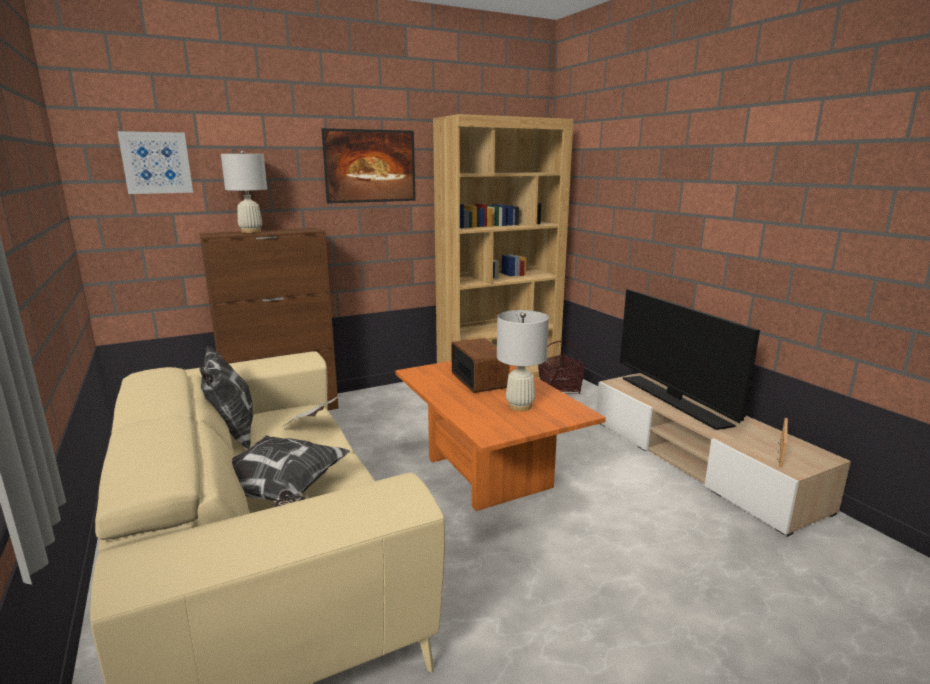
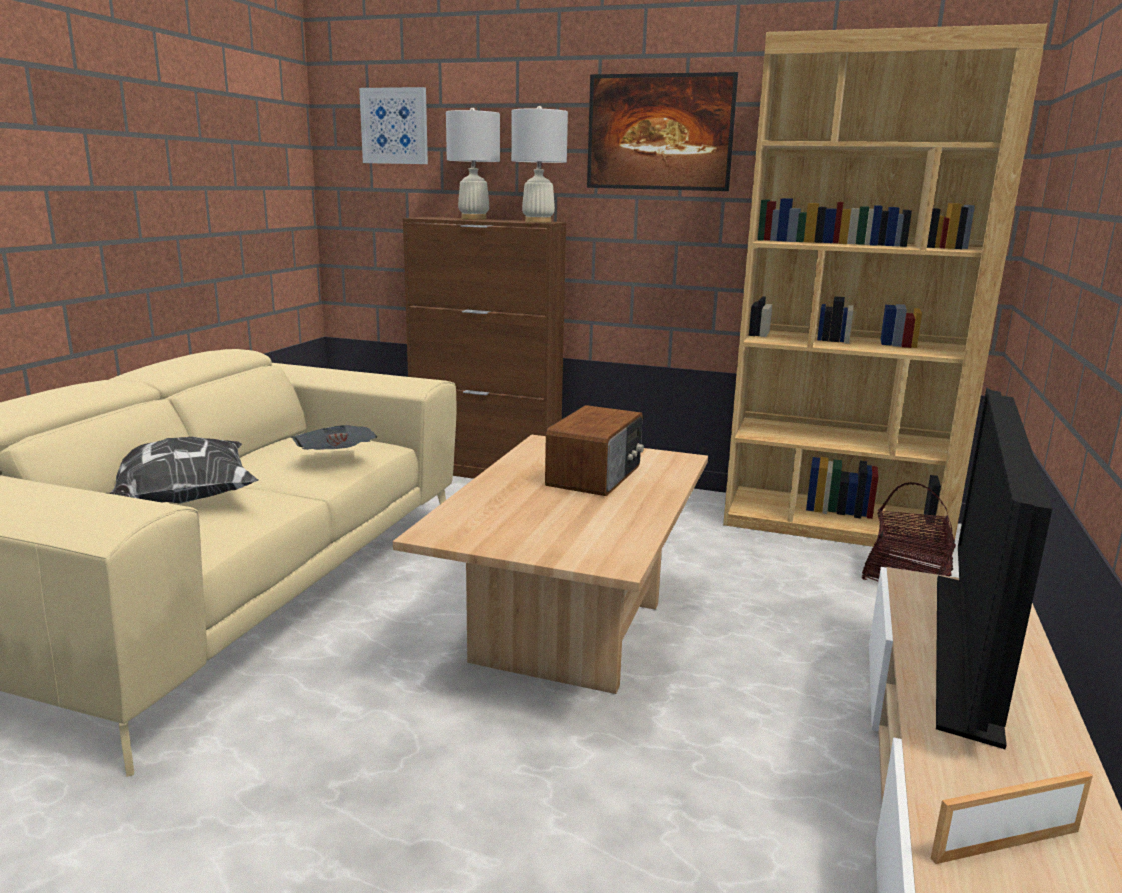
camera: 45 degrees right, 0 degrees up
pillow [199,345,253,449] -> none
orange coffee table [395,361,606,511] -> beige coffee table [393,435,708,694]
white table lamp [497,310,549,411] -> white table lamp moved to [511,106,568,223]

